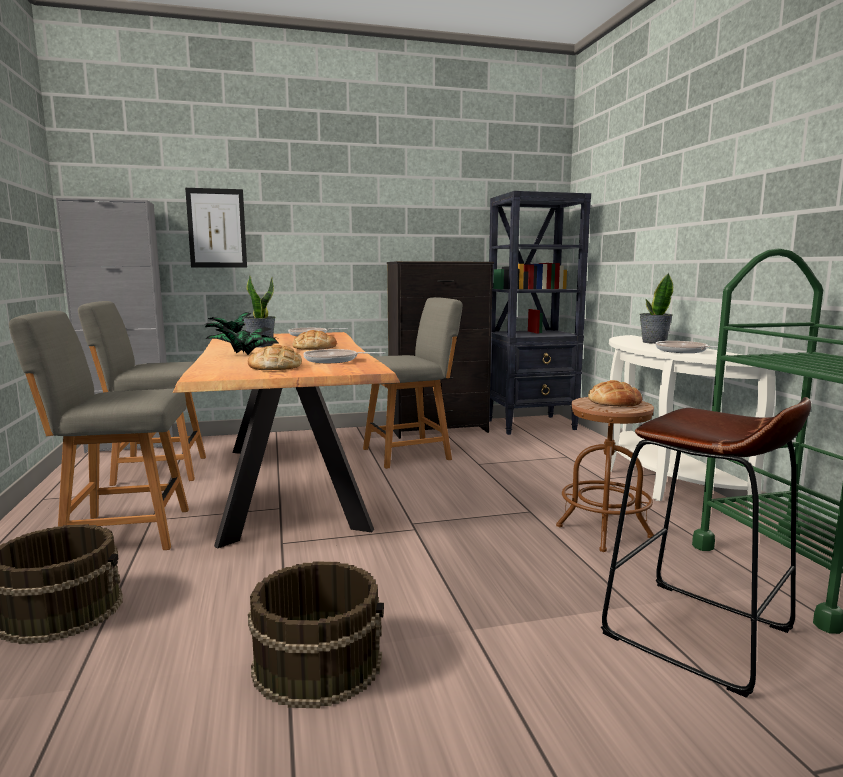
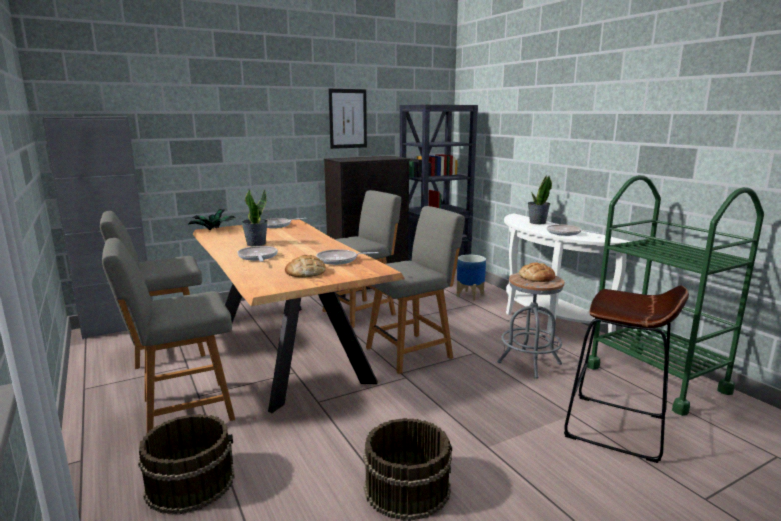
camera: 15 degrees left, 5 degrees up
picture [185,188,247,267] -> picture moved to [328,89,367,149]
potted plant [206,327,279,355] -> frying pan [237,246,278,262]
bread [292,330,337,350] -> none
brown stool [556,397,654,552] -> grey stool [498,272,564,379]
none -> grey chair [366,206,465,374]
none -> planter [456,255,486,301]

